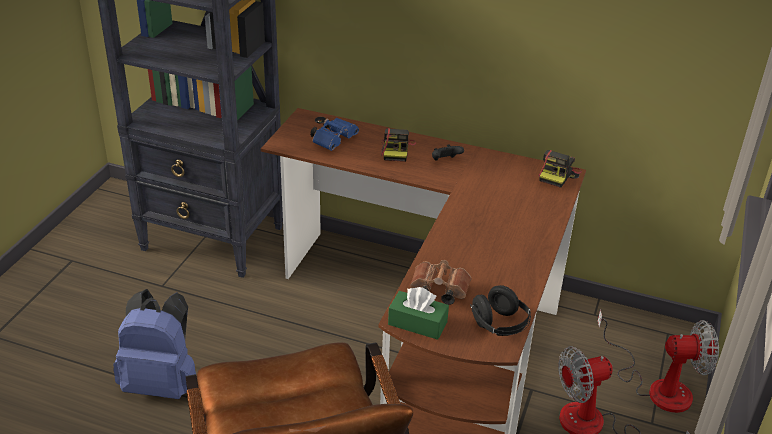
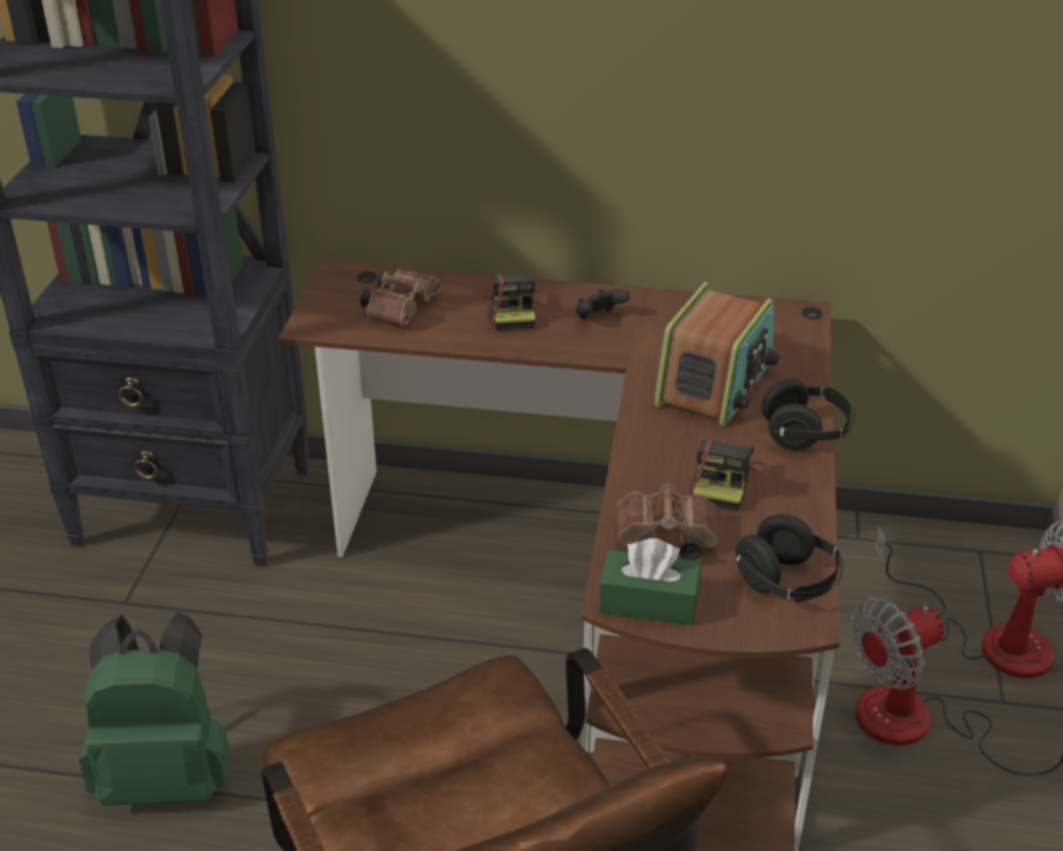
camera: 10 degrees left, 0 degrees up
blue backpack [113,289,196,399] -> green backpack [79,612,230,806]
blue binoculars [310,118,359,151] -> brown binoculars [360,269,441,326]
camera [538,150,582,188] -> camera moved to [689,440,768,511]
none -> radio [654,282,780,426]
none -> black headphones [761,378,855,450]

